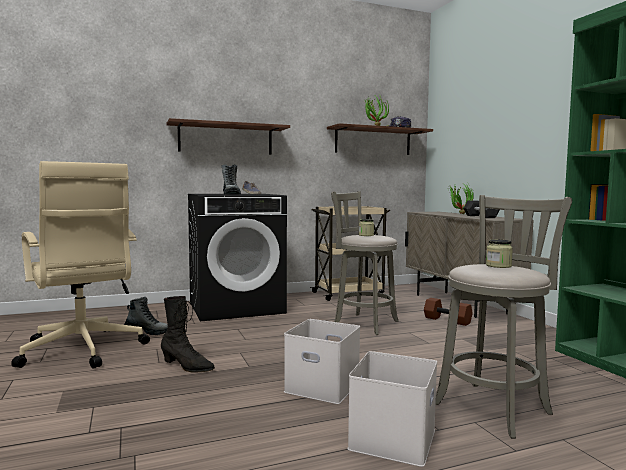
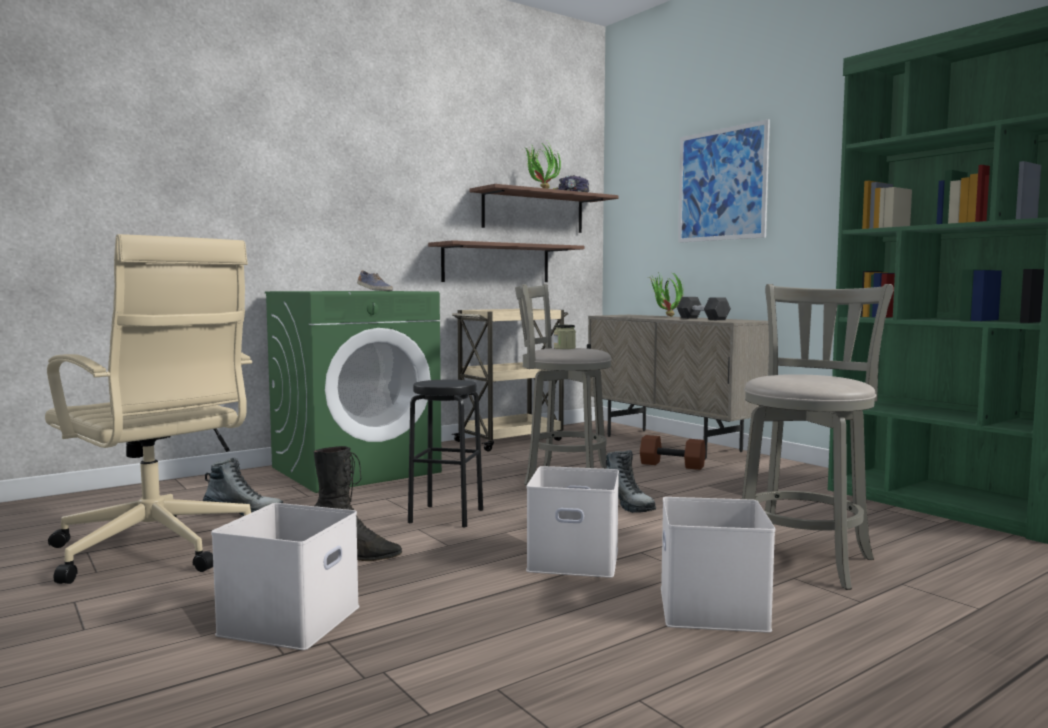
camera: 15 degrees left, 0 degrees up
shelf [167,118,290,155] -> shelf moved to [428,240,584,282]
black washing machine [188,194,287,321] -> green washing machine [265,291,442,493]
boot [221,164,241,195] -> boot moved to [606,450,656,513]
jar [486,239,513,268] -> none
none -> white storage box [211,503,359,650]
none -> black stool [408,380,483,527]
none -> picture [678,119,770,243]

